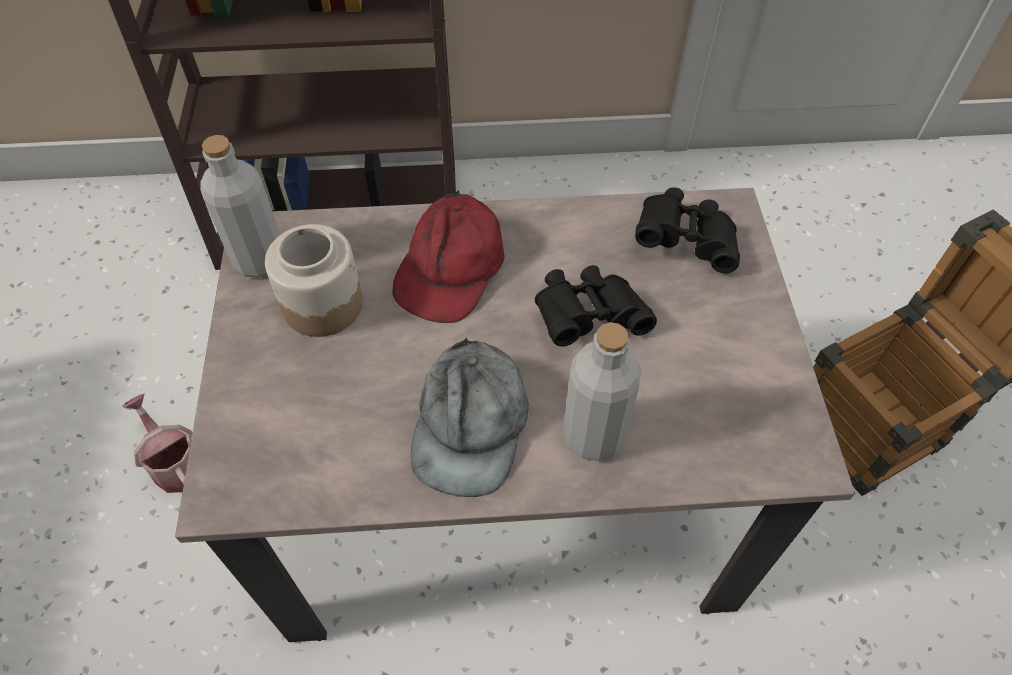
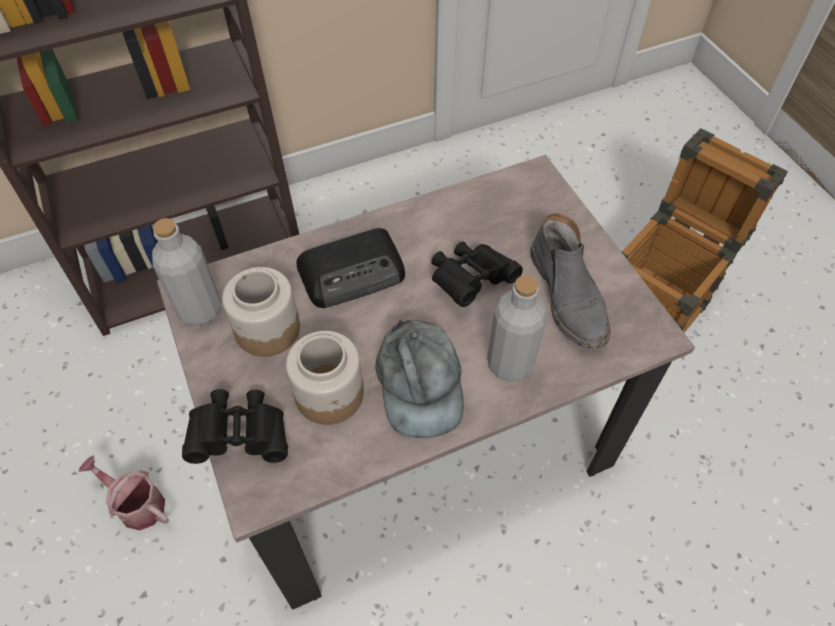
camera: 20 degrees left, 0 degrees up
red cap [392,190,504,323] -> radio [296,228,405,308]
black binoculars [635,187,740,273] -> black binoculars moved to [182,389,288,464]
none -> jar [286,331,364,425]
none -> grey boot [530,213,610,349]

